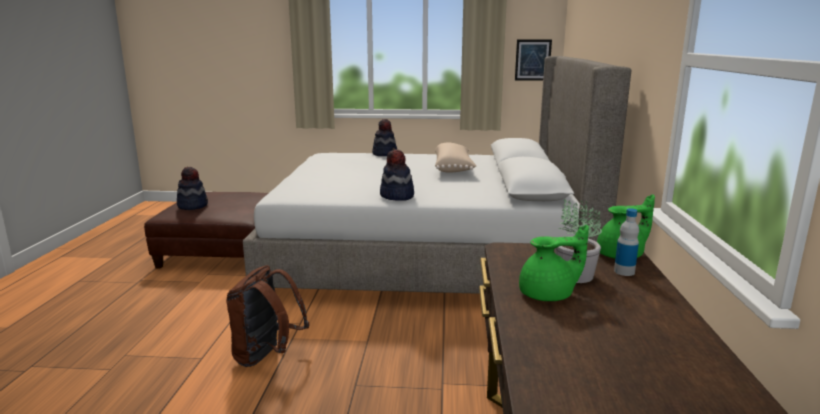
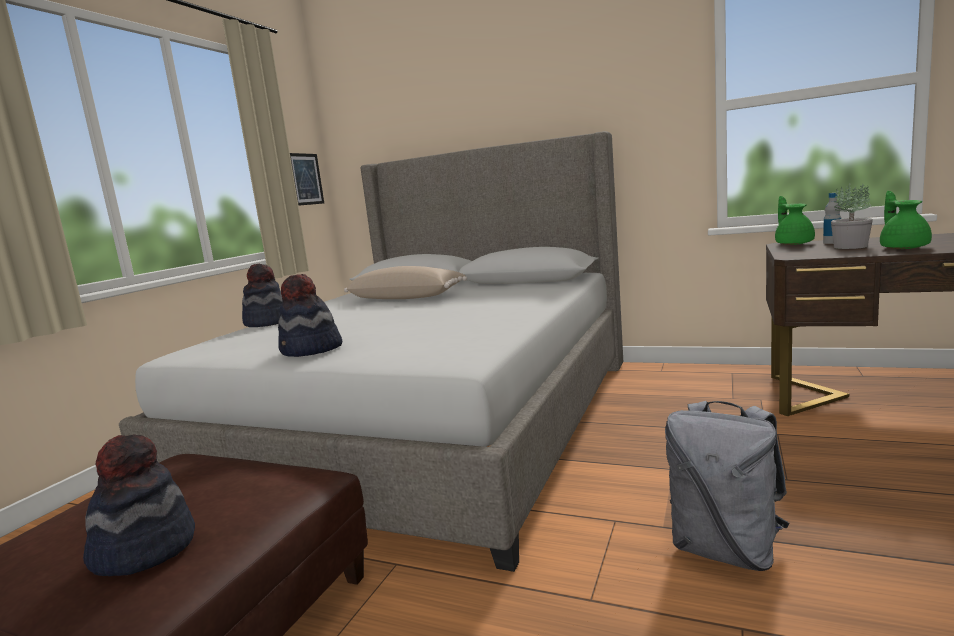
camera: 70 degrees left, 5 degrees down
brown backpack [226,265,309,367] -> grey backpack [665,401,789,571]
hat [380,149,414,201] -> hat moved to [278,274,342,357]

